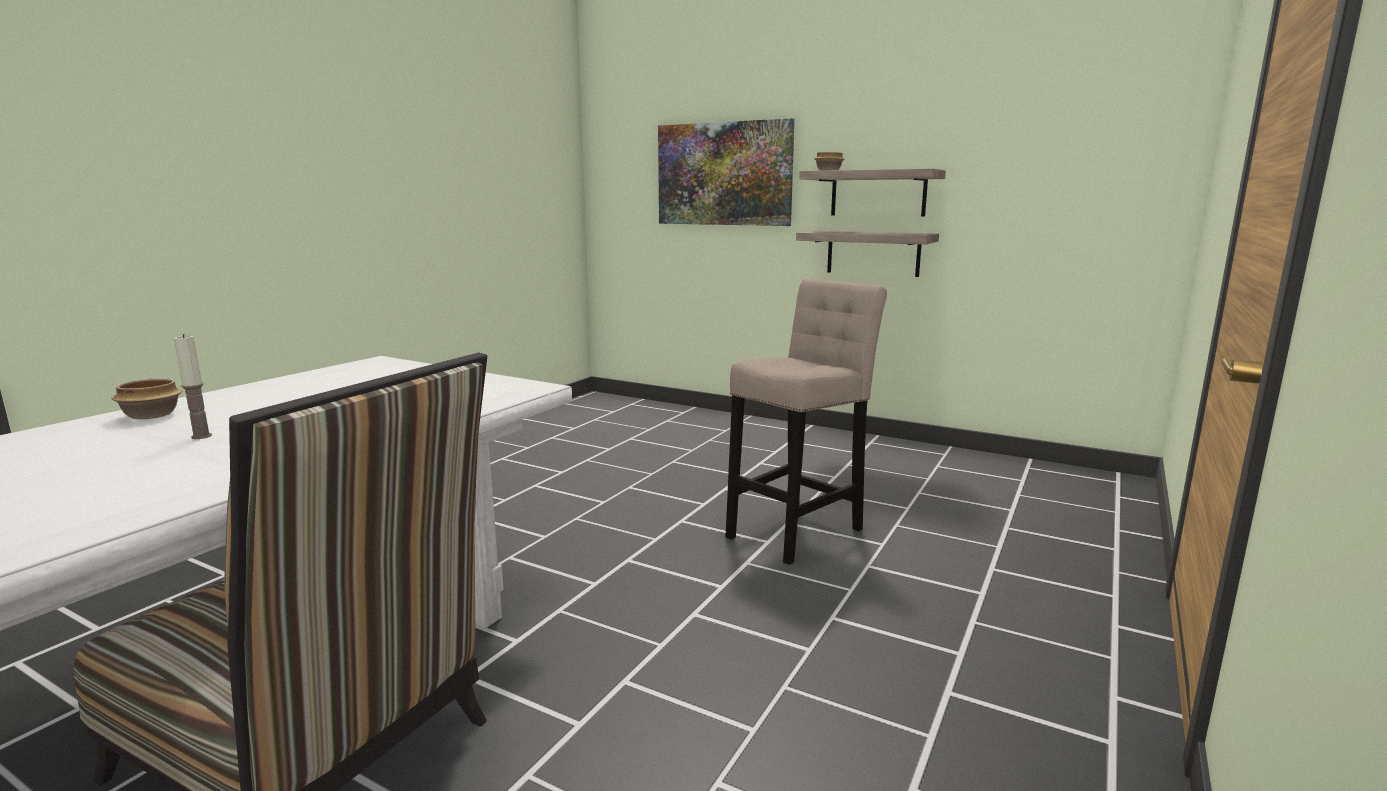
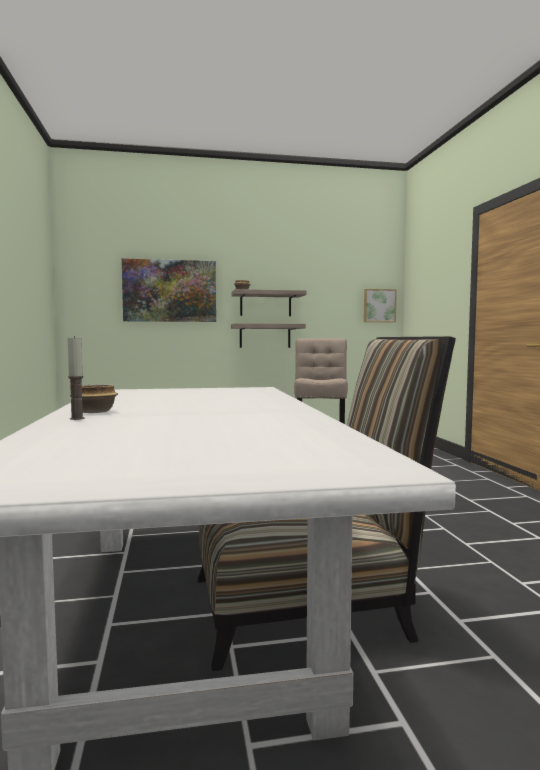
camera: 40 degrees left, 10 degrees down
candle [174,334,212,439] -> candle moved to [68,336,85,420]
none -> picture [364,289,397,322]

